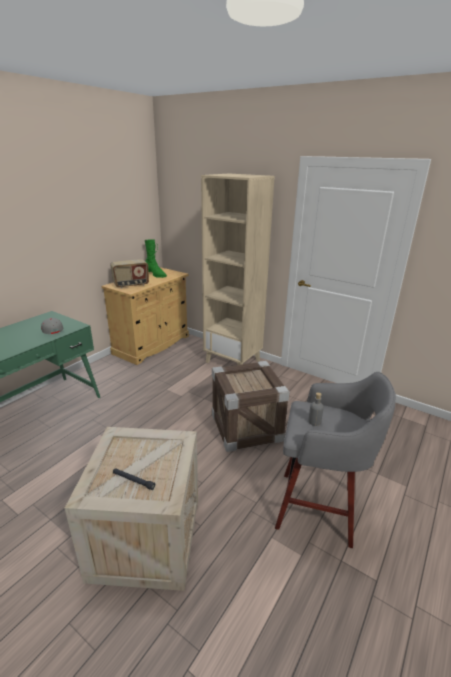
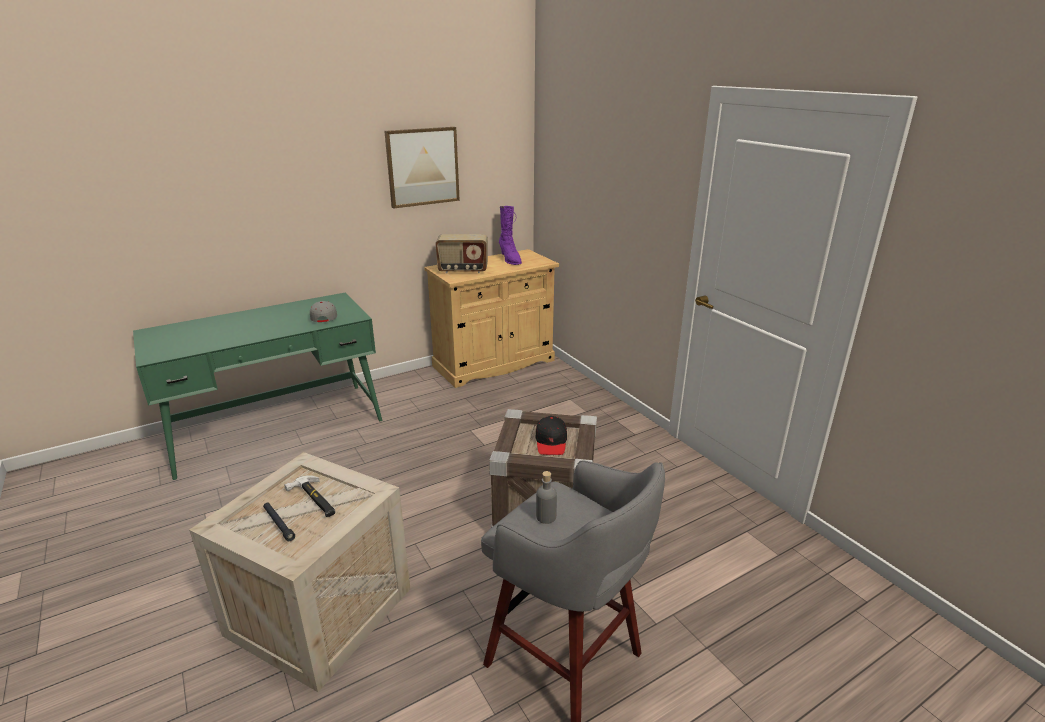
camera: 25 degrees right, 0 degrees up
green boot [145,239,166,278] -> purple boot [499,206,522,265]
beige bookcase [201,174,275,365] -> none
none -> hammer [284,475,335,517]
none -> picture [384,127,460,209]
none -> black cap [536,416,567,455]

